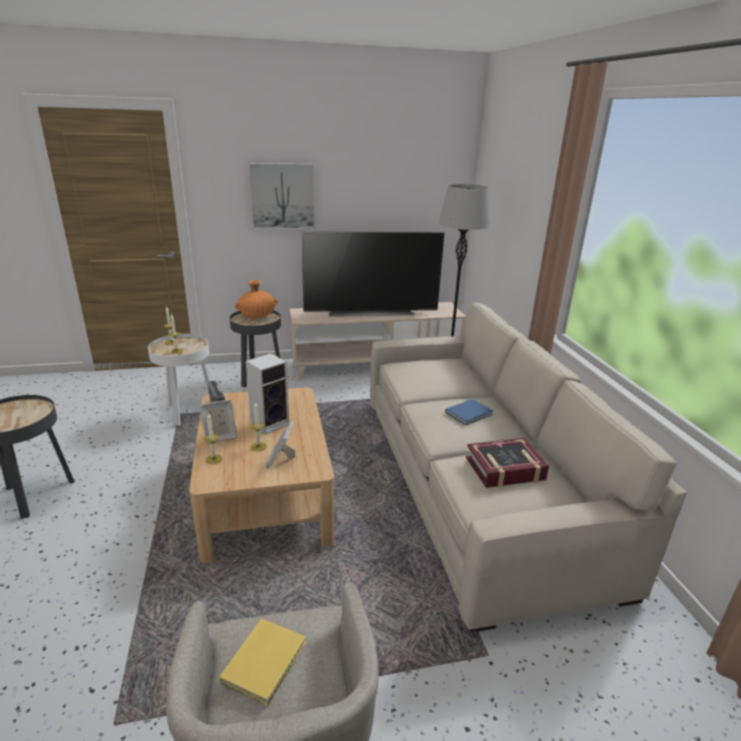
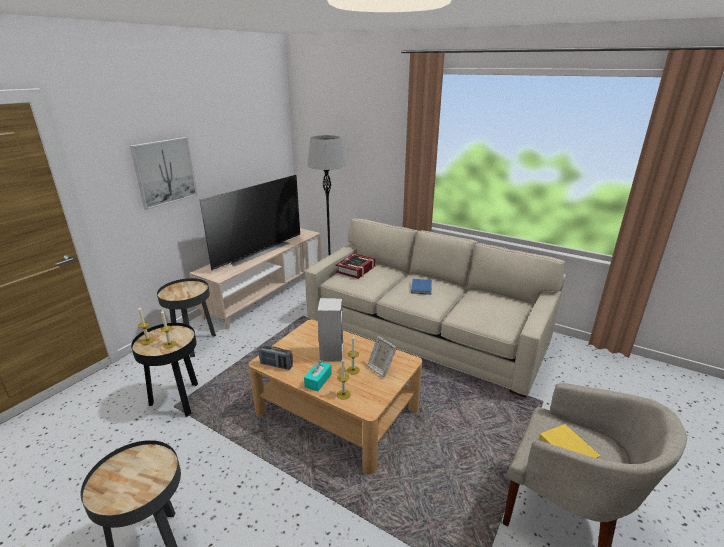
camera: 45 degrees left, 0 degrees up
white side table [148,334,209,426] -> black side table [131,323,198,417]
picture frame [199,399,237,444] -> turquoise tissue box [304,360,332,391]
orange vase [235,280,278,318] -> none
book [466,438,549,488] -> book moved to [336,253,376,279]

